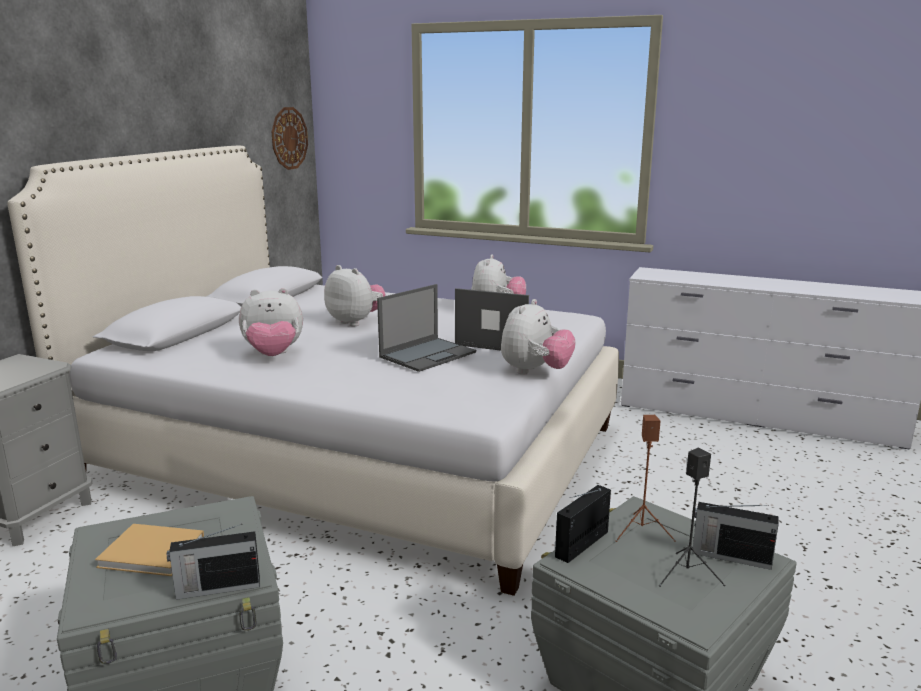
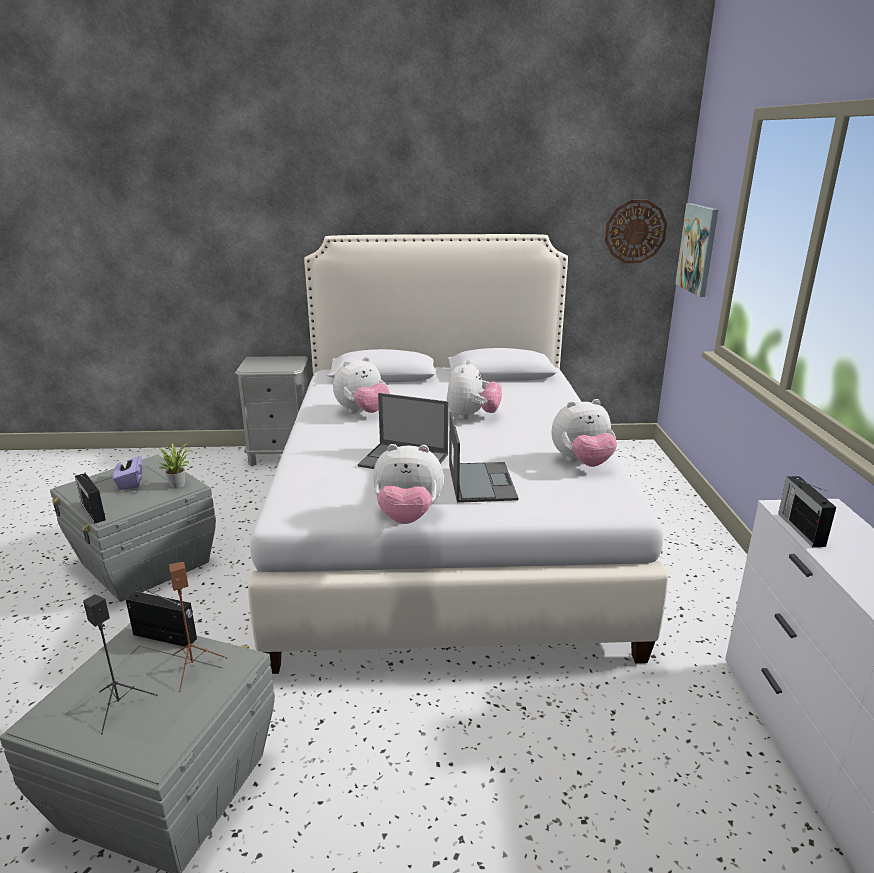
camera: 65 degrees right, 5 degrees up
beige book [95,524,204,576] -> purple tissue box [113,454,142,490]
plush toy [239,288,303,356] -> plush toy turned 90 degrees counterclockwise [333,357,389,413]
radio [692,502,779,570] -> radio moved to [778,476,836,547]
none -> potted plant [154,443,193,488]
none -> picture [675,203,718,297]

